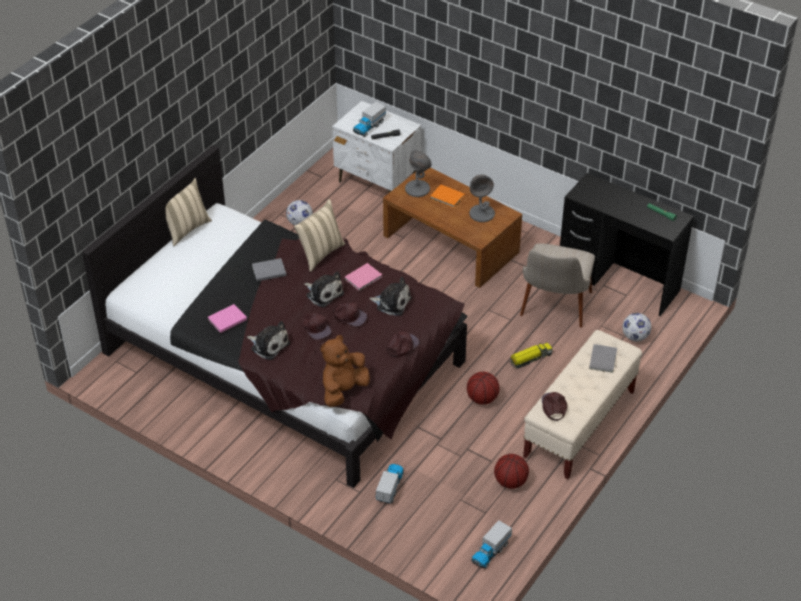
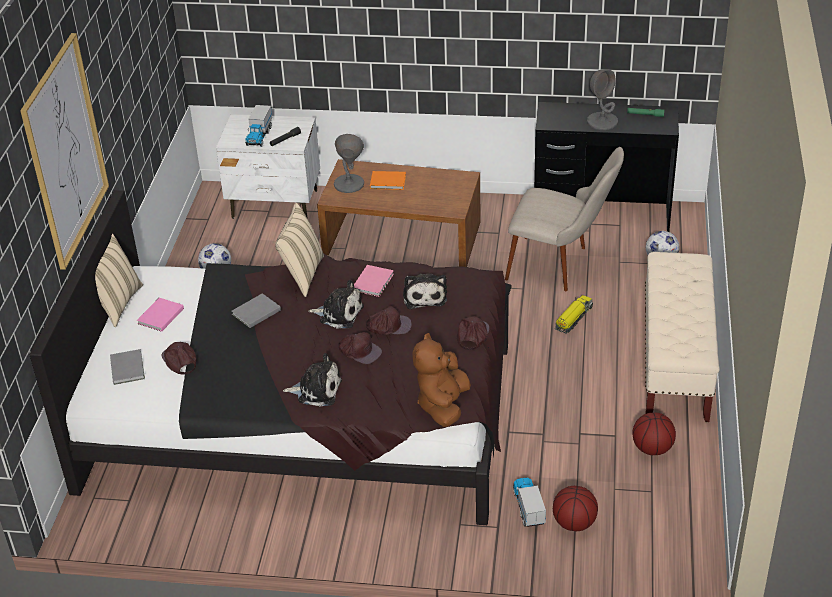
camera: 25 degrees left, 5 degrees down
pink book [208,304,247,333] -> pink book moved to [137,298,184,332]
plush toy [369,277,411,316] -> plush toy turned 90 degrees clockwise [403,273,447,309]
basketball [467,372,499,405] -> basketball moved to [553,486,598,531]
grey table lamp [469,174,495,222] -> grey table lamp moved to [587,69,618,130]
toy truck [471,520,512,569] -> none
beige chair [520,243,595,328] -> beige chair turned 60 degrees counterclockwise [505,147,624,291]
brown cap [542,392,567,421] -> brown cap moved to [161,342,197,374]
grey book [589,344,617,373] -> grey book moved to [110,349,145,385]
none -> picture [20,33,109,270]

